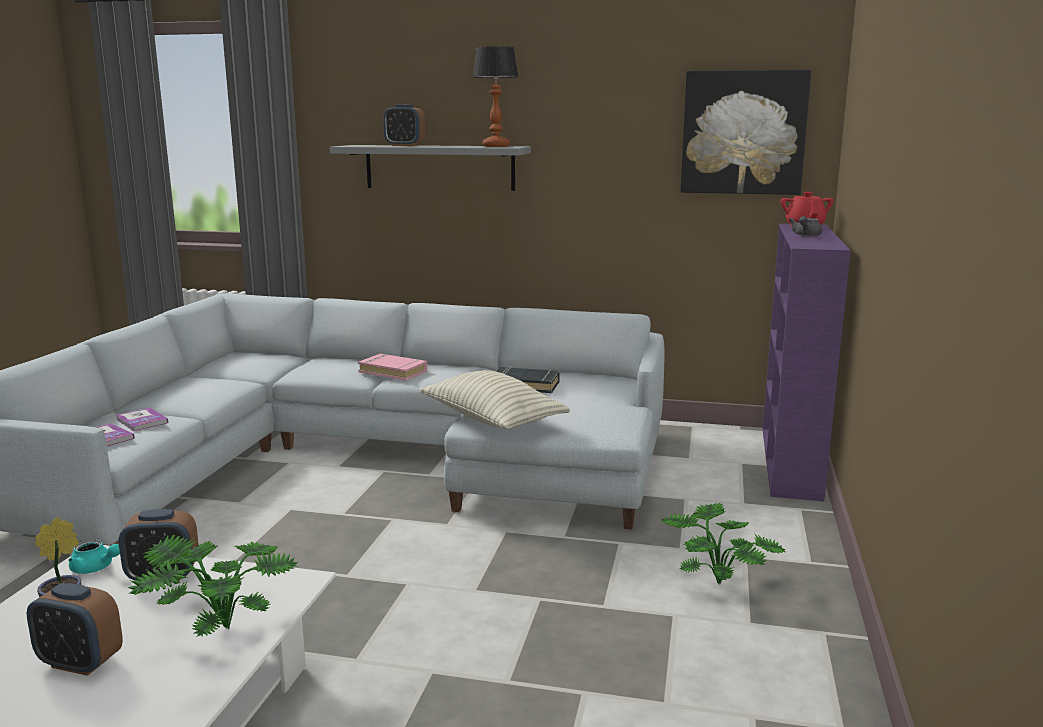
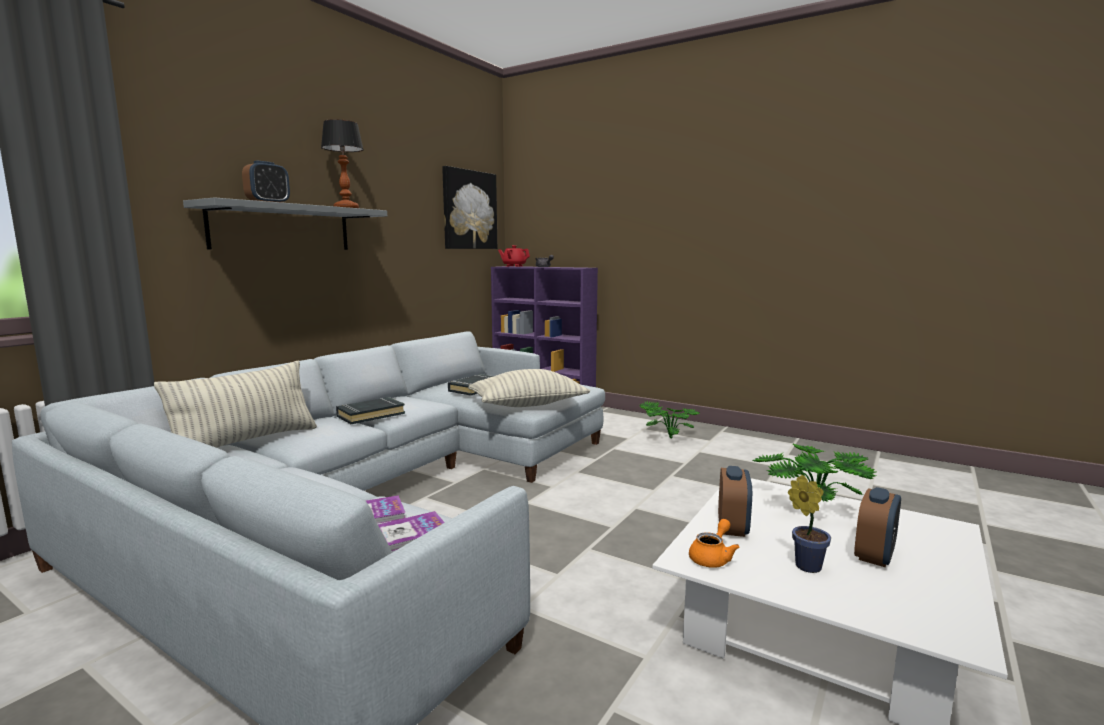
camera: 70 degrees left, 5 degrees down
turquoise teapot [68,540,120,574] -> orange teapot [689,519,740,568]
pink book [358,354,427,381] -> black book [336,397,405,424]
none -> pillow [154,360,317,448]

